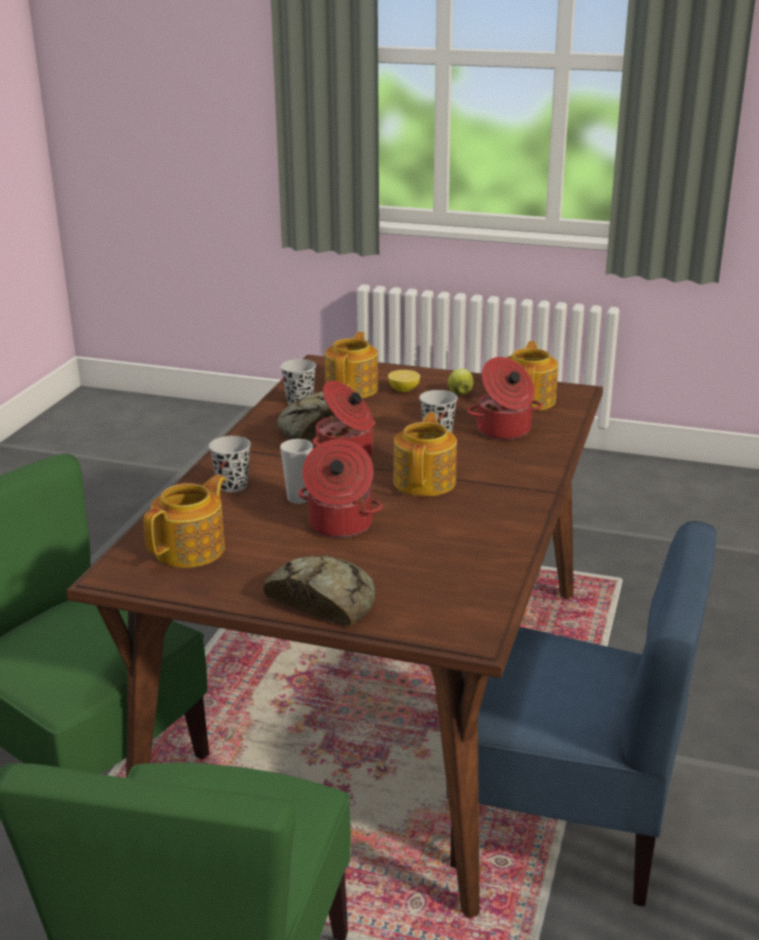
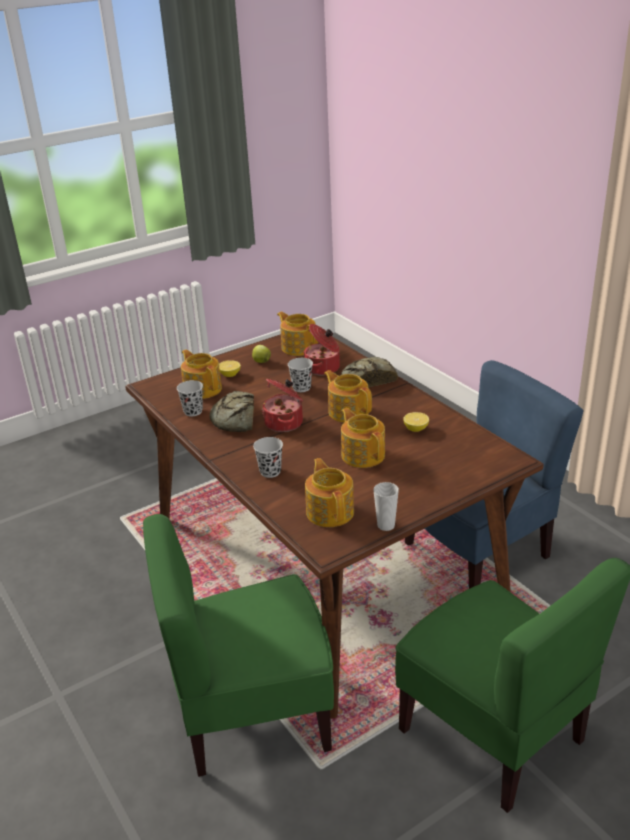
camera: 50 degrees left, 5 degrees up
bread [263,555,376,626] -> bread moved to [341,357,398,387]
cup [280,439,313,504] -> cup moved to [374,482,399,531]
cooking pot [299,439,382,538] -> teapot [341,408,385,468]
none -> lemon [403,412,429,432]

